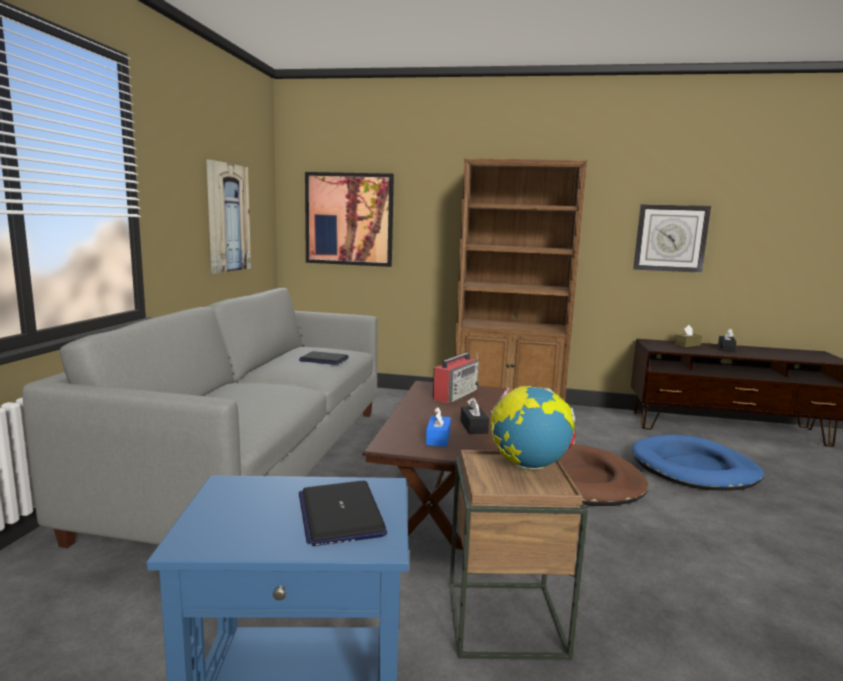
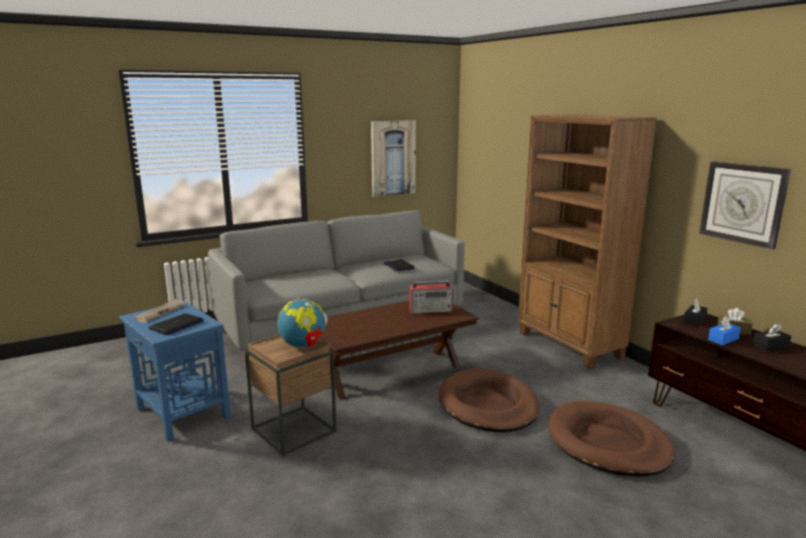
camera: 50 degrees right, 5 degrees up
picture [305,172,394,267] -> none
blue tissue box [426,407,451,447] -> blue tissue box moved to [708,316,741,345]
black tissue box [460,397,489,434] -> black tissue box moved to [683,299,708,326]
blue dog bed [632,435,764,491] -> brown dog bed [548,401,675,477]
none -> newspaper [135,299,186,323]

